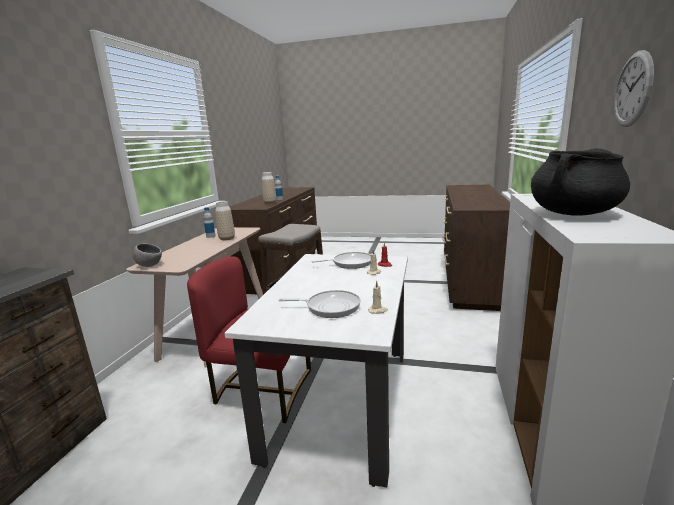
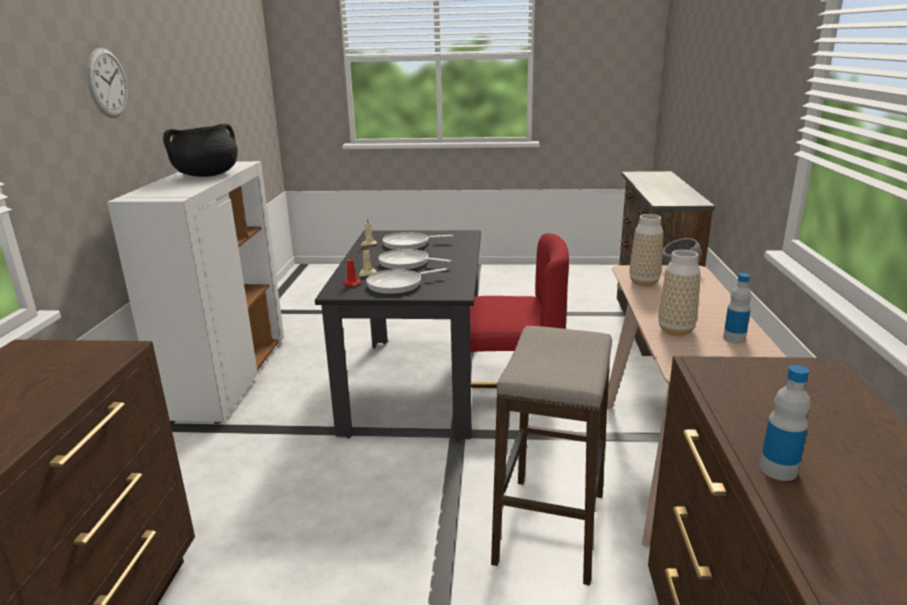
camera: 170 degrees right, 5 degrees up
white dining table [225,254,408,488] -> black dining table [315,230,481,441]
vase [262,172,276,204] -> vase moved to [629,214,663,286]
none -> frying pan [379,249,451,270]

